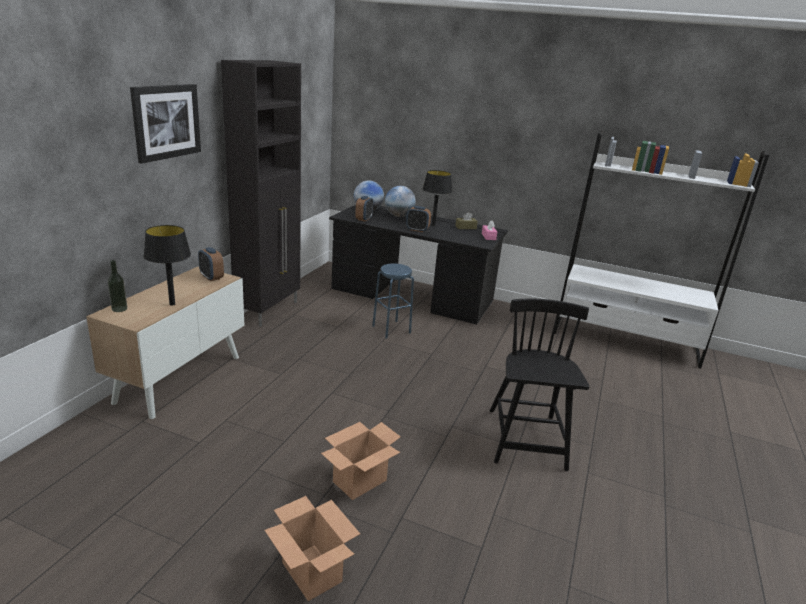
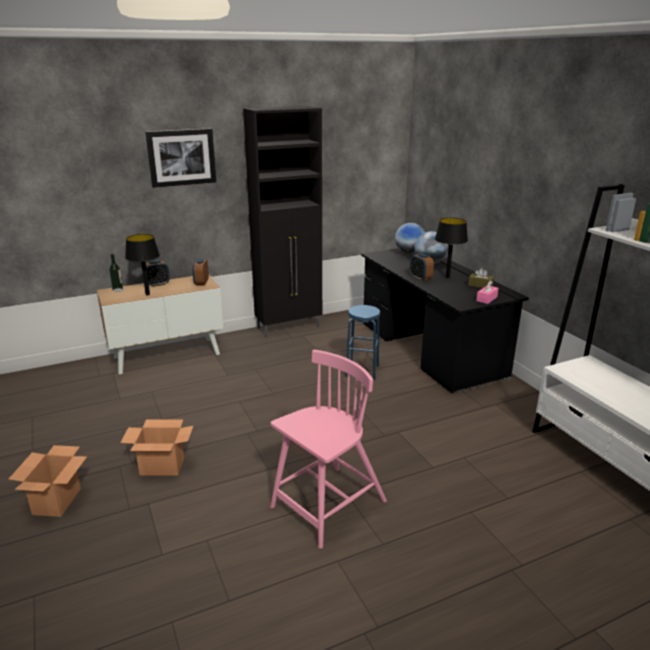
camera: 45 degrees right, 0 degrees up
alarm clock [355,196,373,221] -> alarm clock moved to [146,260,170,287]
black chair [490,299,590,471] -> pink chair [270,350,387,549]

